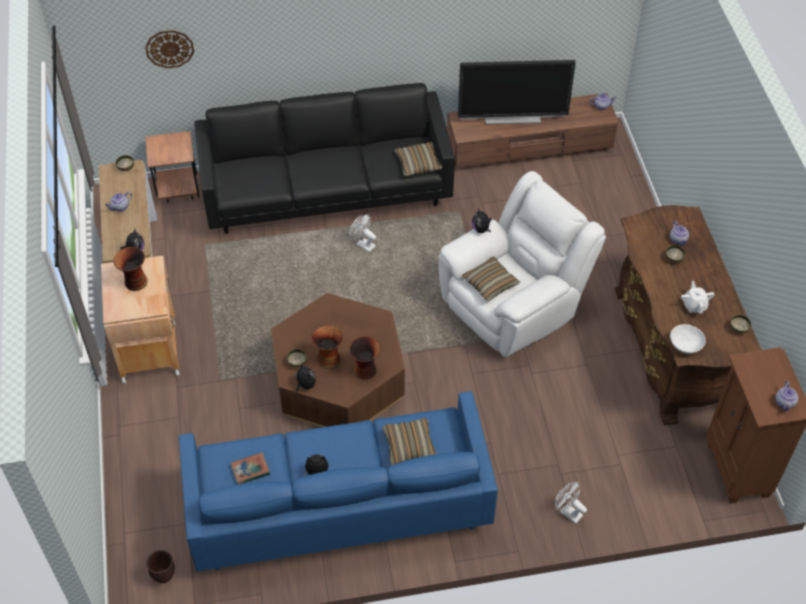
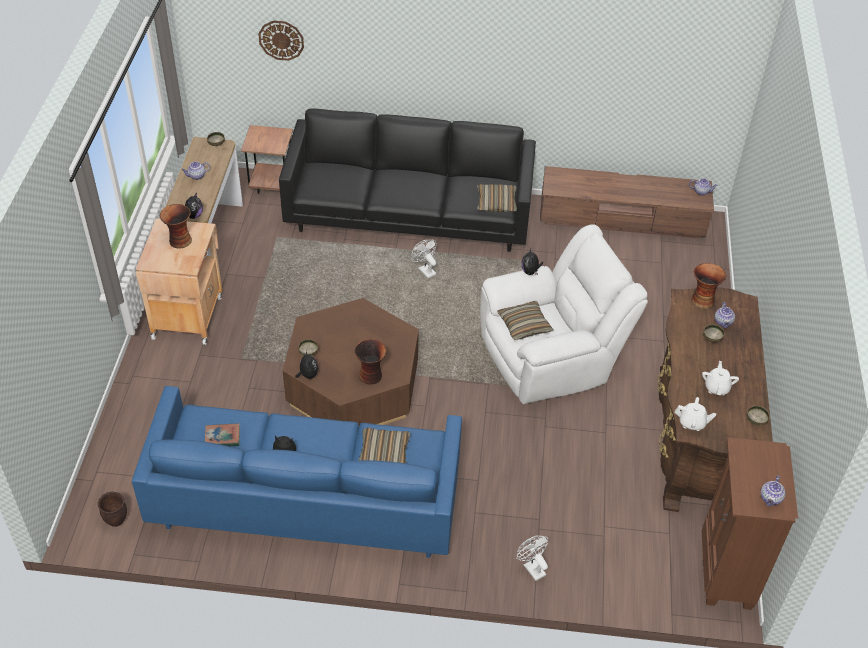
camera: 15 degrees right, 5 degrees down
vase [311,325,343,369] -> vase moved to [691,263,726,309]
television [458,60,576,125] -> none
white bowl [670,324,706,354] -> white teapot [675,397,716,431]

